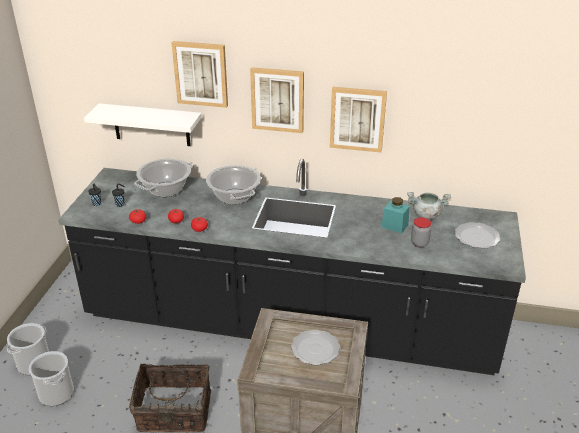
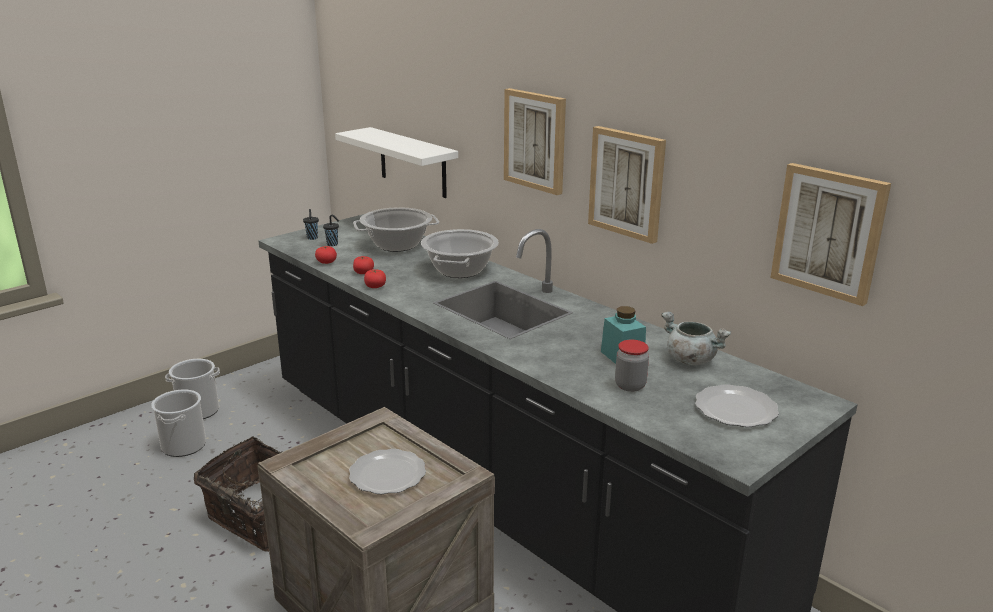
camera: 35 degrees right, 10 degrees down
picture [172,41,228,108] -> picture moved to [770,163,891,306]

